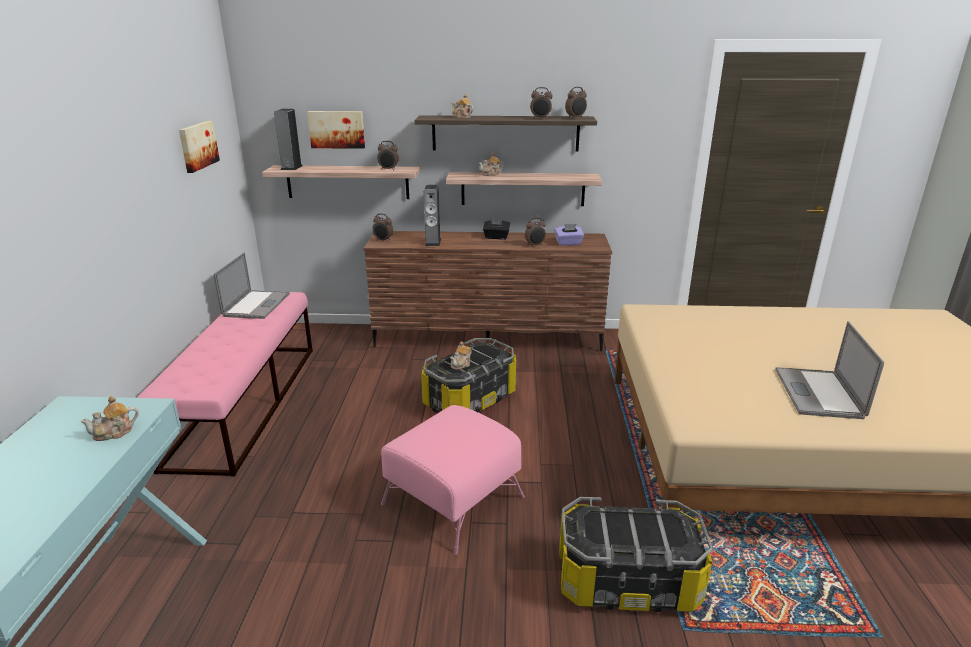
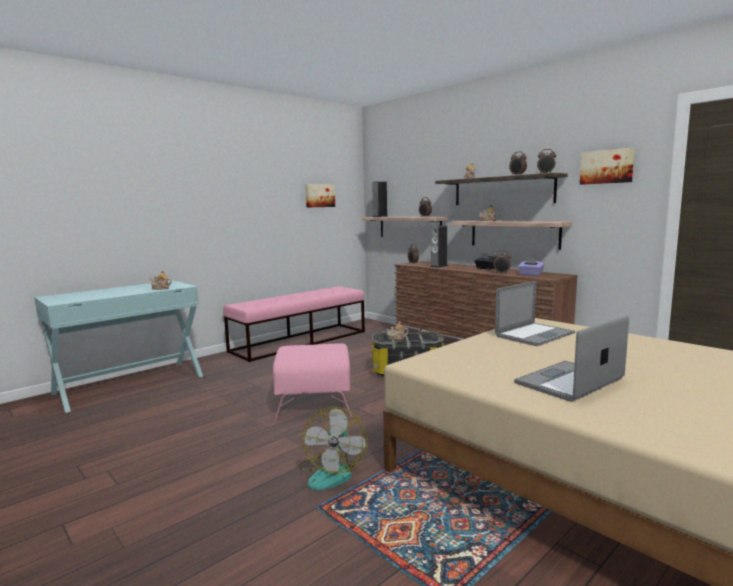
camera: 45 degrees right, 15 degrees down
laptop [214,252,290,319] -> laptop moved to [495,281,575,346]
picture [307,111,365,149] -> picture moved to [580,148,635,185]
storage box [559,497,713,612] -> fan [299,406,368,490]

